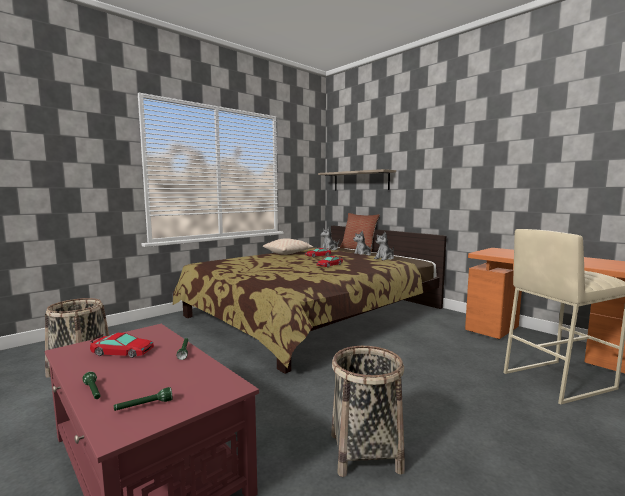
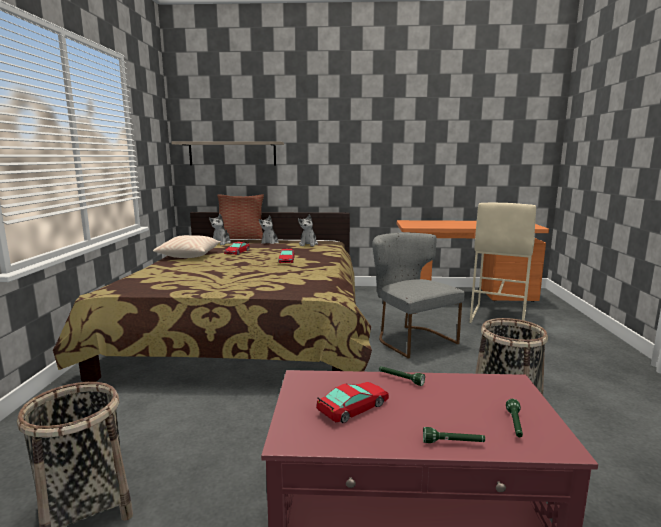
camera: 45 degrees left, 5 degrees up
none -> grey chair [372,233,465,359]

